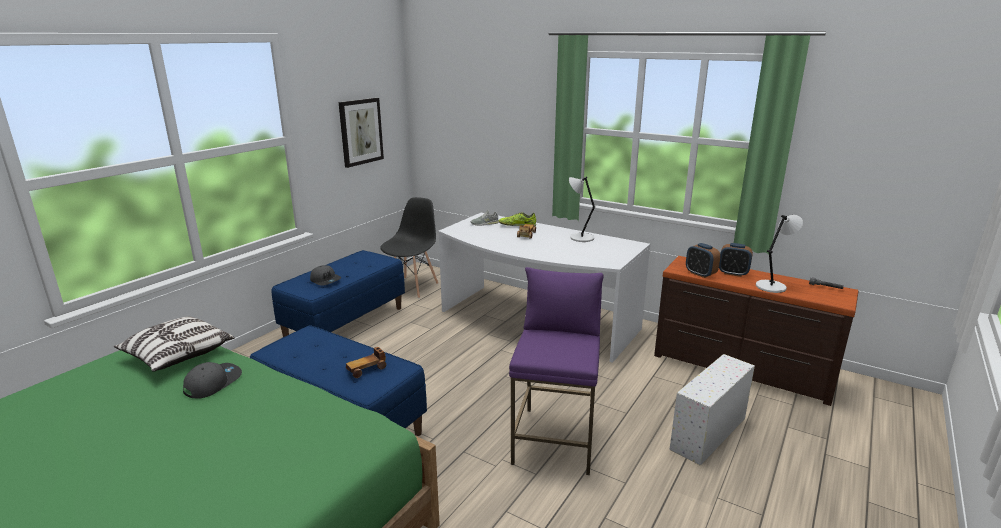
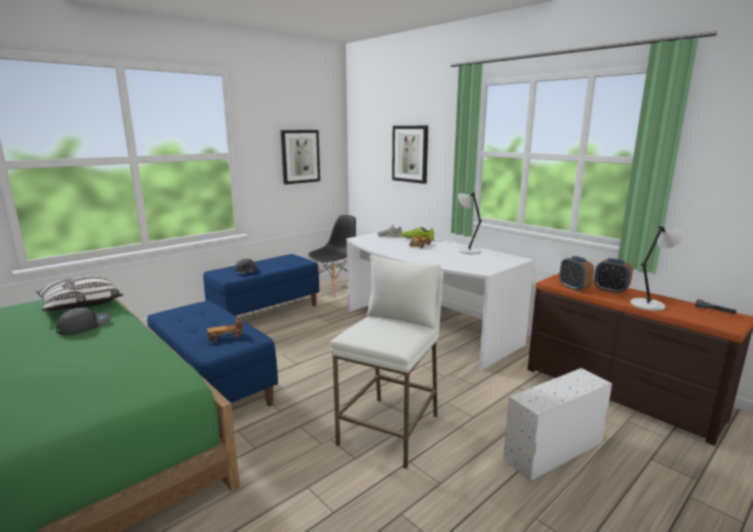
camera: 15 degrees right, 5 degrees down
purple stool [509,267,604,475] -> white stool [331,255,444,469]
none -> picture [392,126,428,184]

